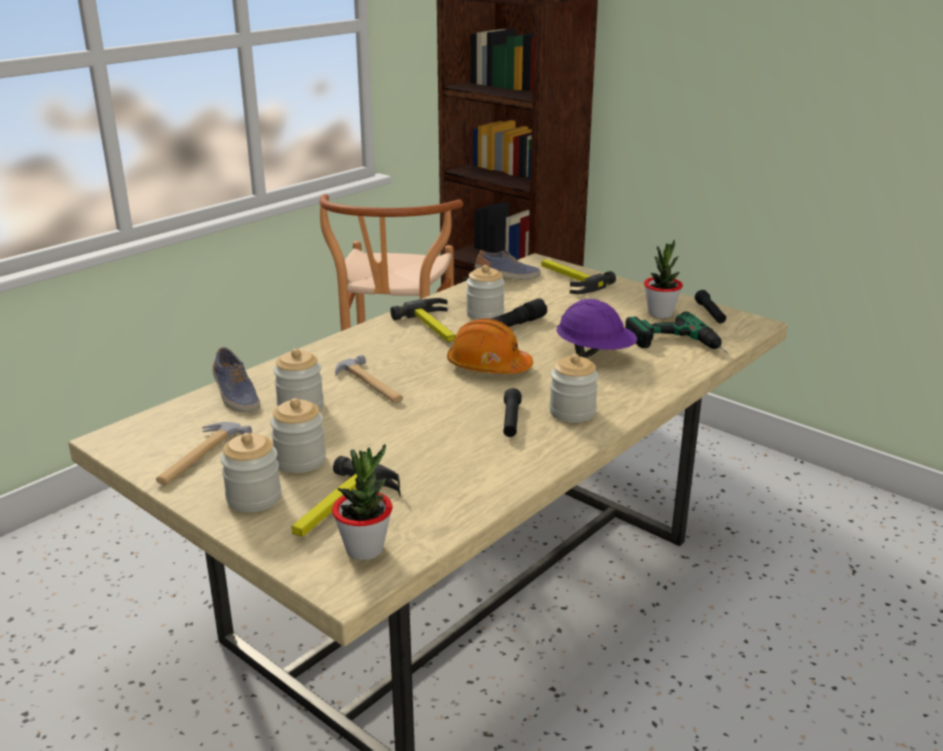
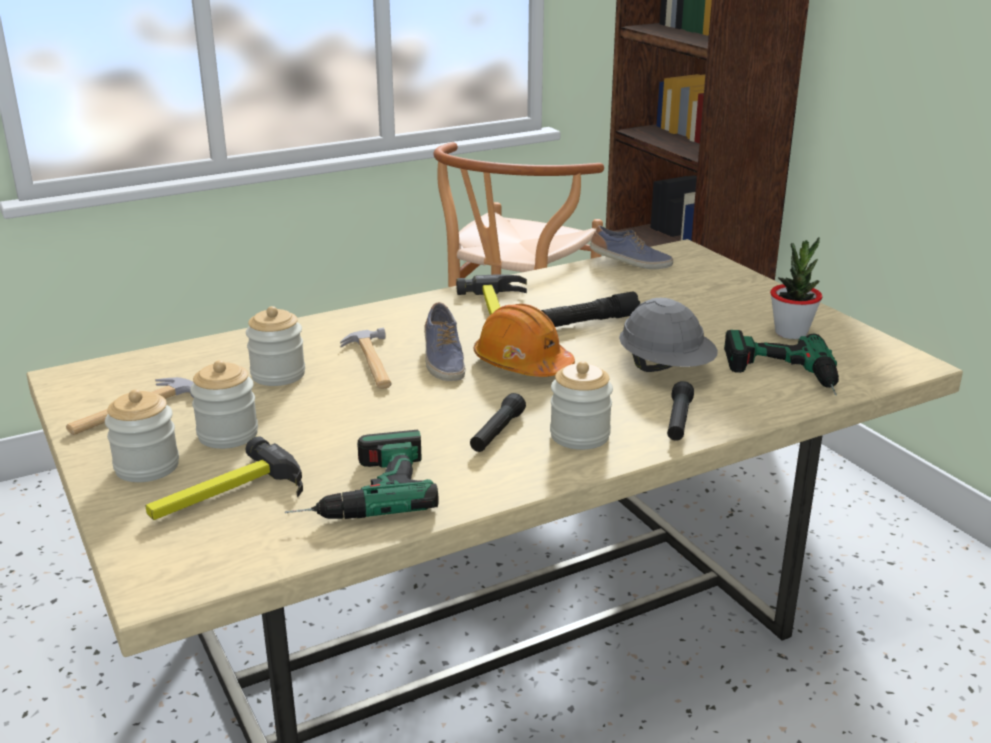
camera: 20 degrees right, 0 degrees up
shoe [212,347,260,413] -> shoe moved to [424,302,465,381]
potted plant [332,444,393,560] -> none
jar [466,265,505,320] -> none
hammer [541,259,616,295] -> none
purple hard hat [556,299,637,358] -> grey hard hat [619,298,718,372]
black flashlight [695,290,726,323] -> black flashlight moved to [667,381,694,441]
none -> power drill [285,430,439,519]

